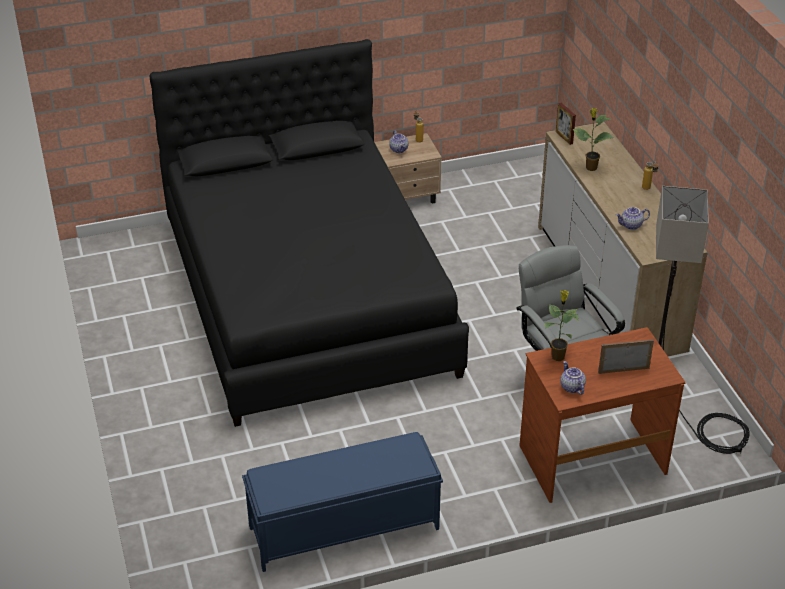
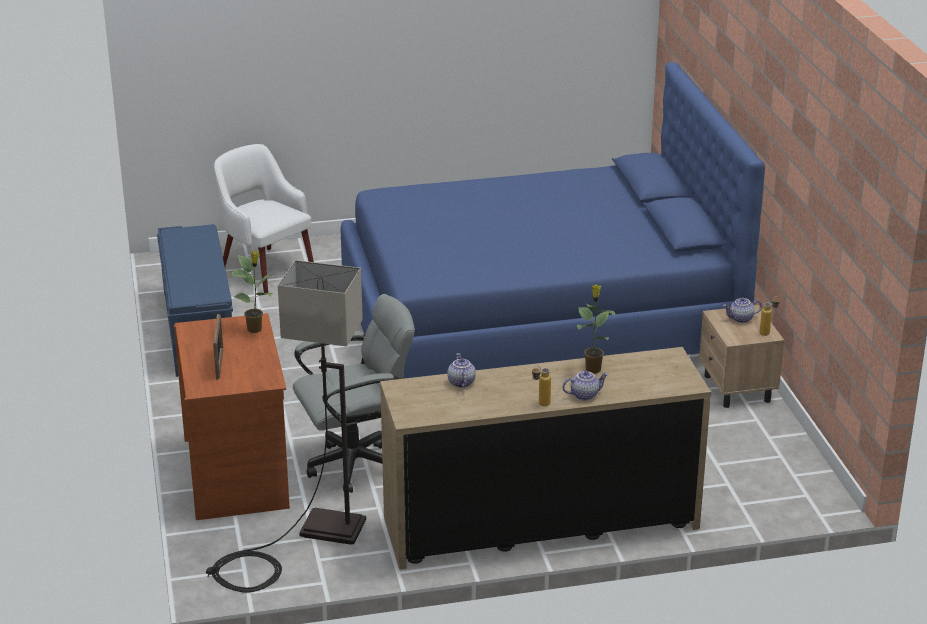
camera: 95 degrees right, 10 degrees down
black bed [150,39,469,427] -> blue bed [341,62,765,379]
picture frame [556,103,576,145] -> none
teapot [560,361,586,395] -> teapot moved to [562,371,608,400]
none -> white armchair [214,144,314,293]

